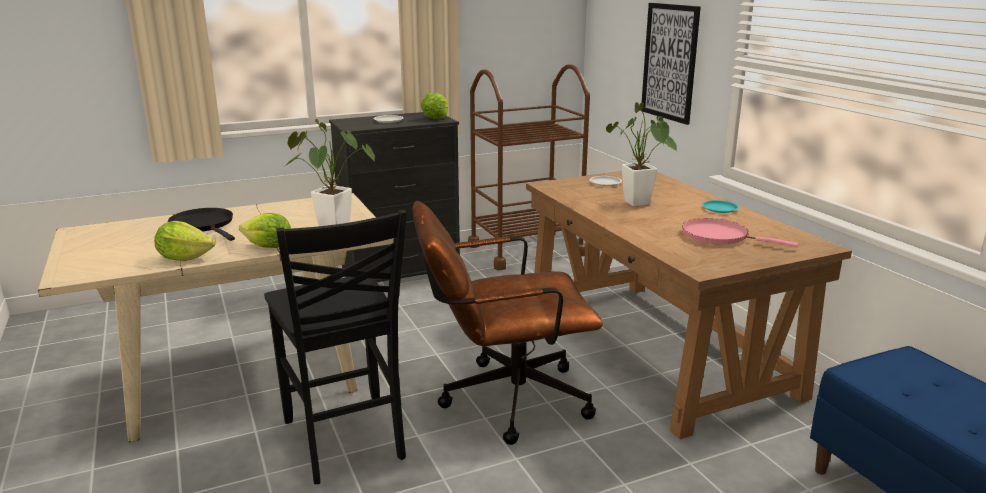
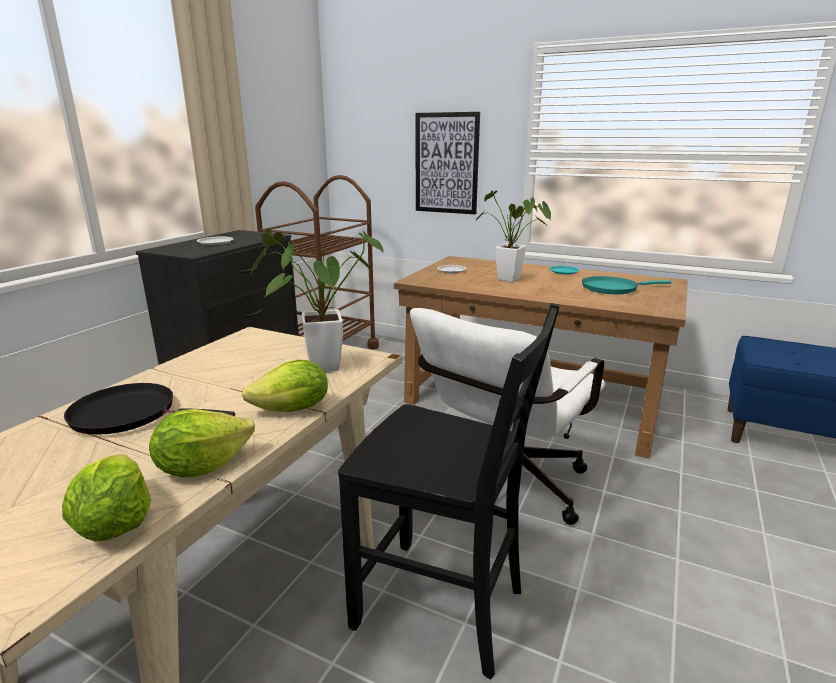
camera: 40 degrees left, 0 degrees up
brown office chair [413,201,603,445] -> white office chair [410,308,605,525]
lettuce [421,93,448,119] -> lettuce moved to [62,454,151,541]
pink frying pan [682,218,798,247] -> turquoise frying pan [582,276,672,294]

